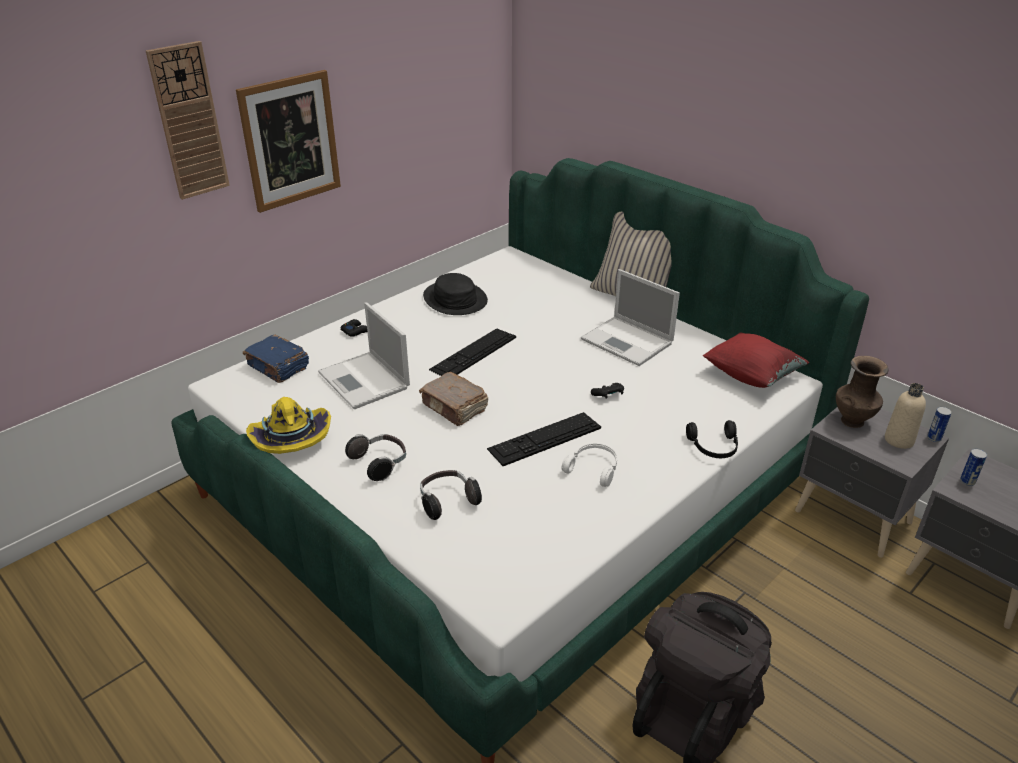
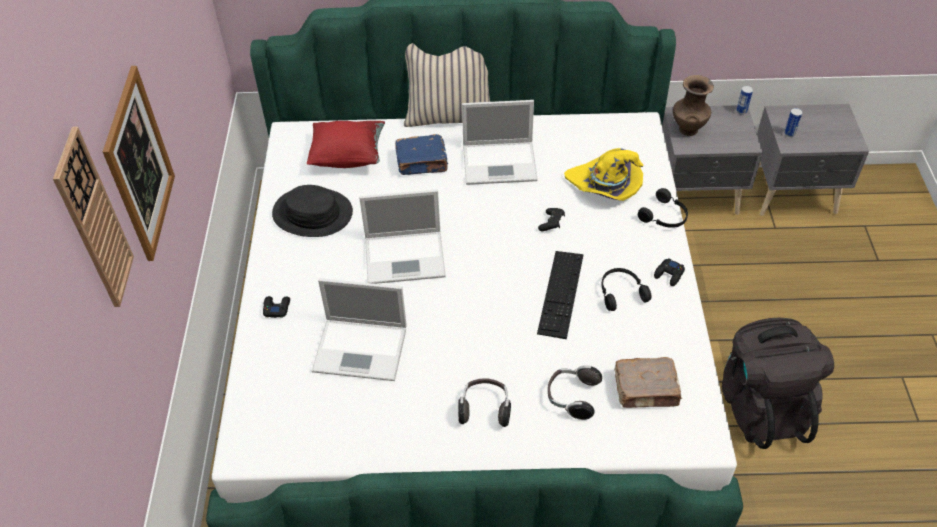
camera: 45 degrees left, 15 degrees up
blue book [243,335,309,383] -> blue book moved to [395,134,448,175]
yellow hat [246,397,331,454] -> yellow hat moved to [564,148,644,201]
brown book [419,372,488,426] -> brown book moved to [614,357,682,408]
keyboard [429,328,516,376] -> laptop [359,189,446,284]
white headphones [562,443,617,487] -> black headphones [601,268,651,311]
red pillow [703,332,809,388] -> red pillow moved to [307,121,385,168]
beige bottle [885,383,926,449] -> none
none -> black game controller [654,258,685,286]

